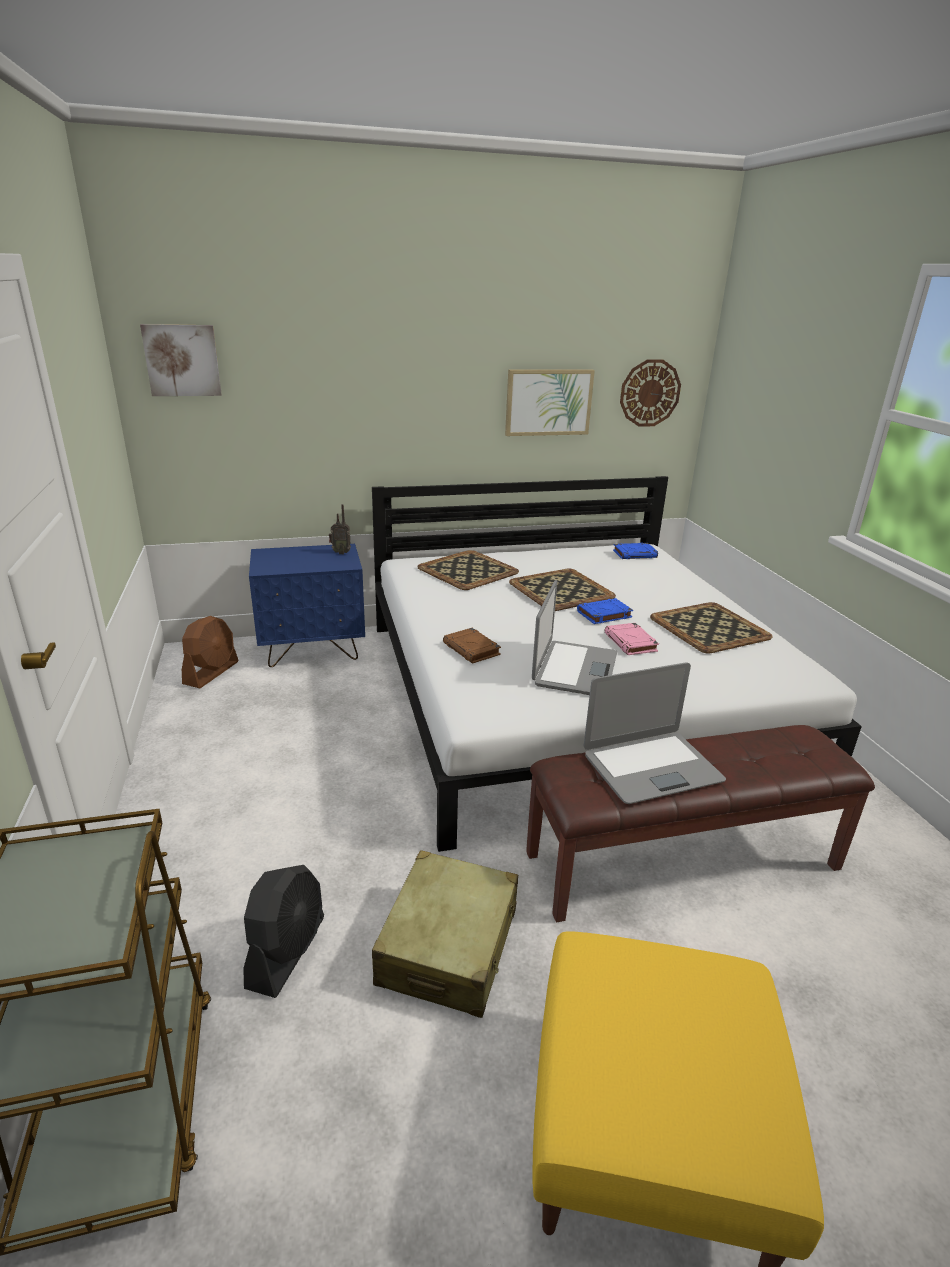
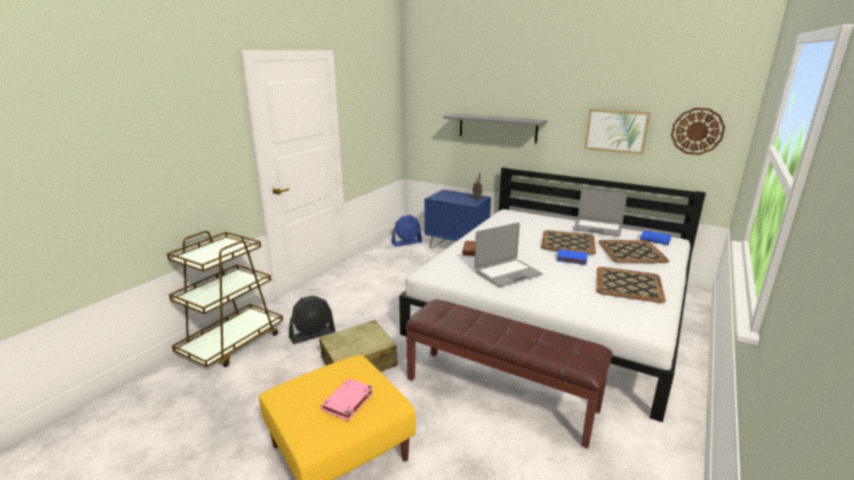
camera: 45 degrees right, 5 degrees down
picture [140,324,222,396] -> none
brown fan [182,616,238,688] -> blue fan [391,215,422,247]
tray [417,550,519,590] -> tray moved to [598,240,669,263]
laptop [584,662,726,804] -> laptop moved to [573,189,627,236]
pink book [604,623,659,655] -> pink book moved to [321,378,373,421]
none -> grey shelf [443,114,547,143]

